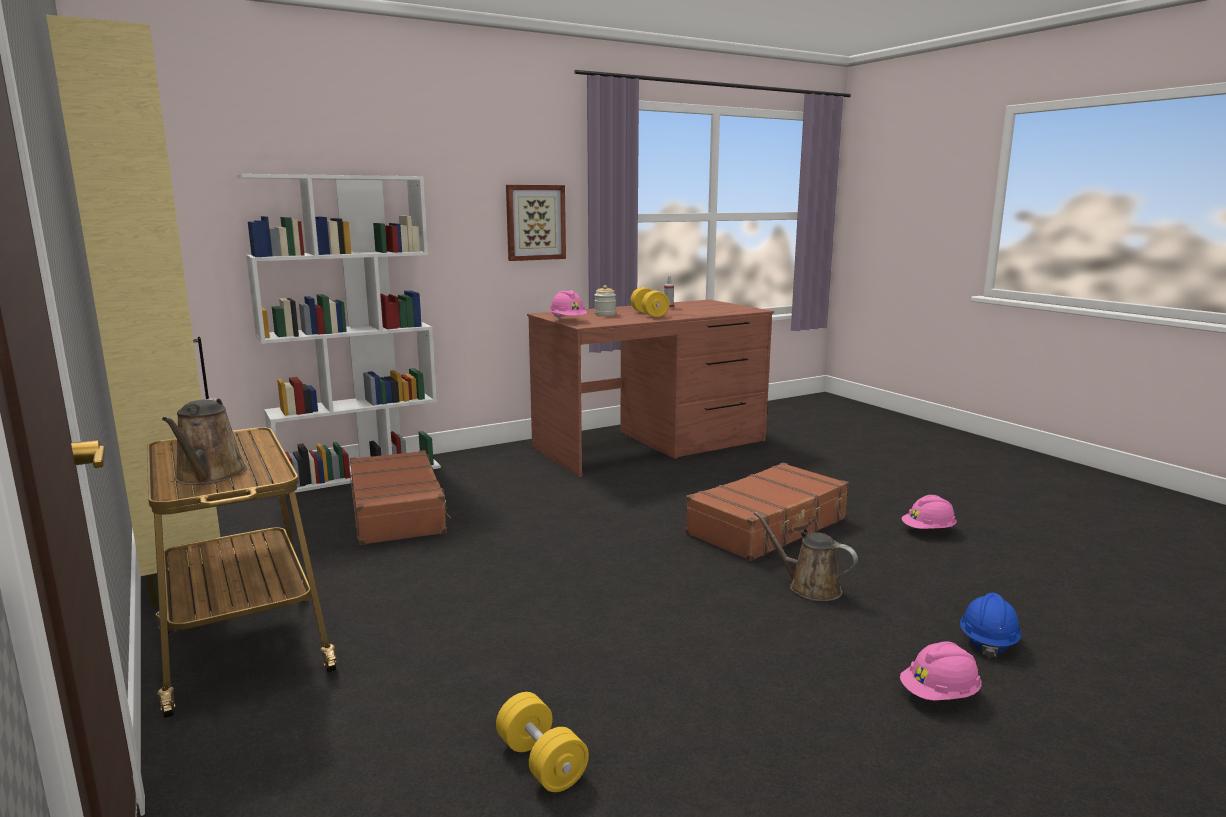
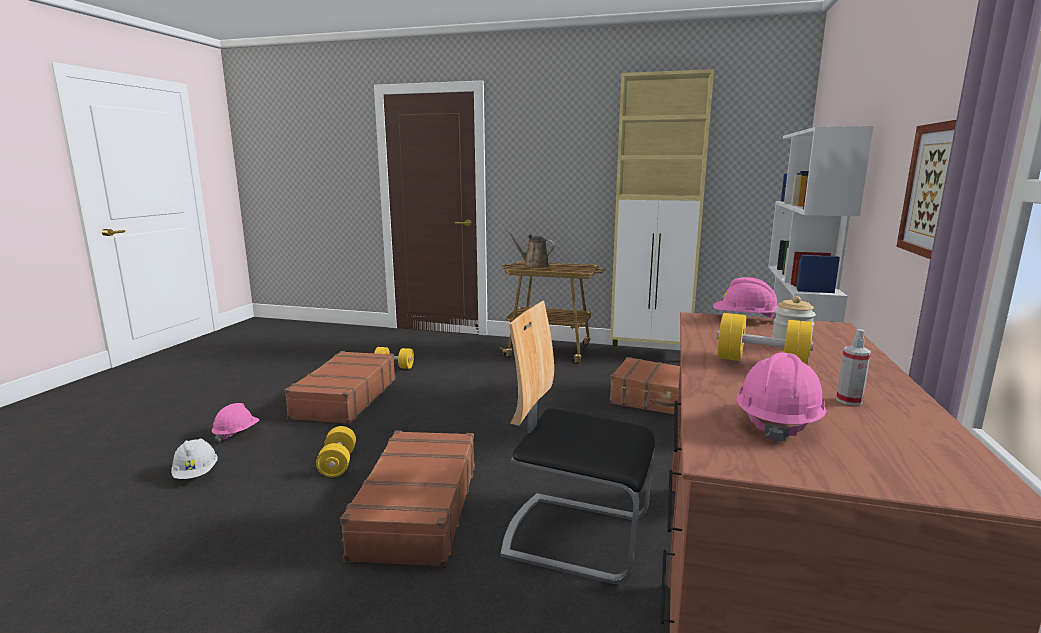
camera: 135 degrees right, 0 degrees up
brown watering can [754,511,858,601] -> yellow dumbbell [316,426,356,477]
pink hard hat [901,495,957,529] -> pink hard hat moved to [737,352,826,443]
blue hard hat [960,593,1022,658] -> white hard hat [171,438,218,479]
none -> brown suitcase [284,351,396,424]
none -> chair [501,301,655,584]

